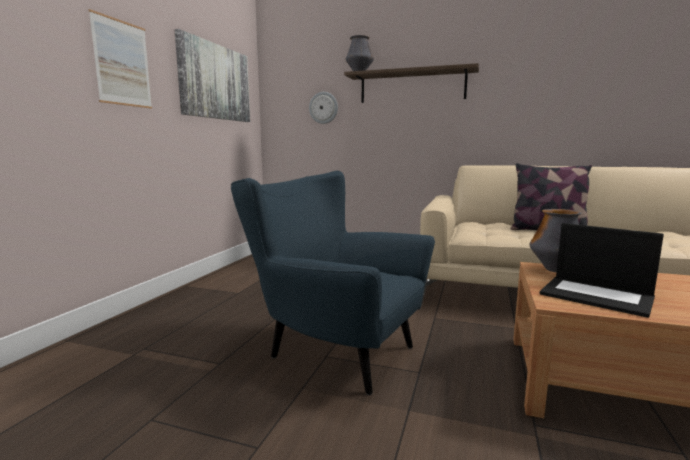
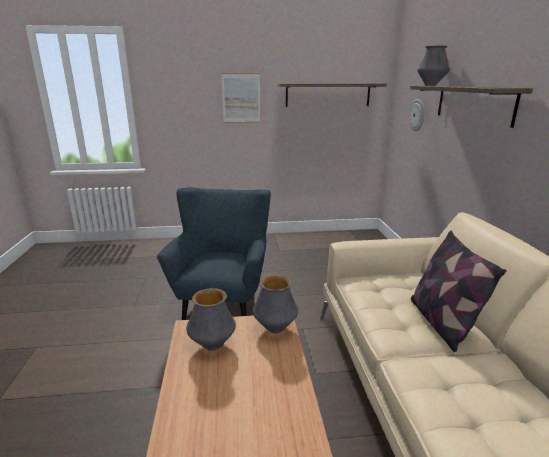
camera: 65 degrees right, 10 degrees up
picture [174,29,250,122] -> shelf [278,83,387,107]
laptop [540,223,664,318] -> vase [186,288,236,351]

